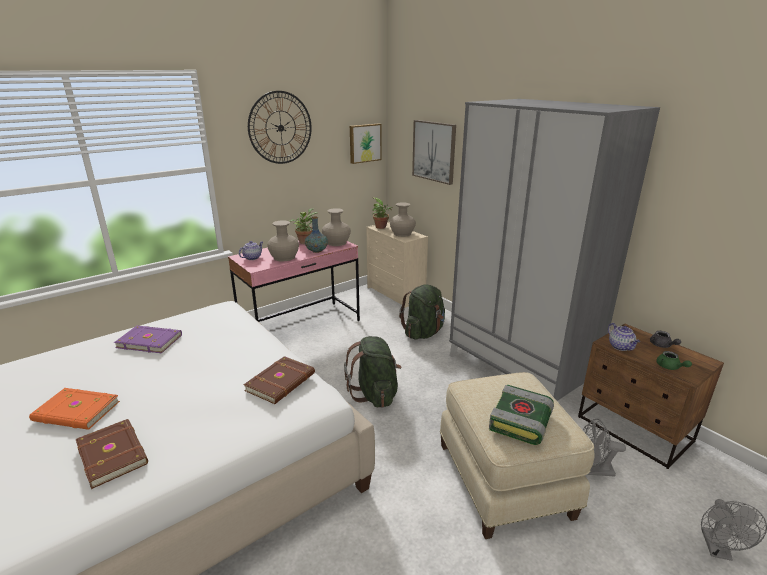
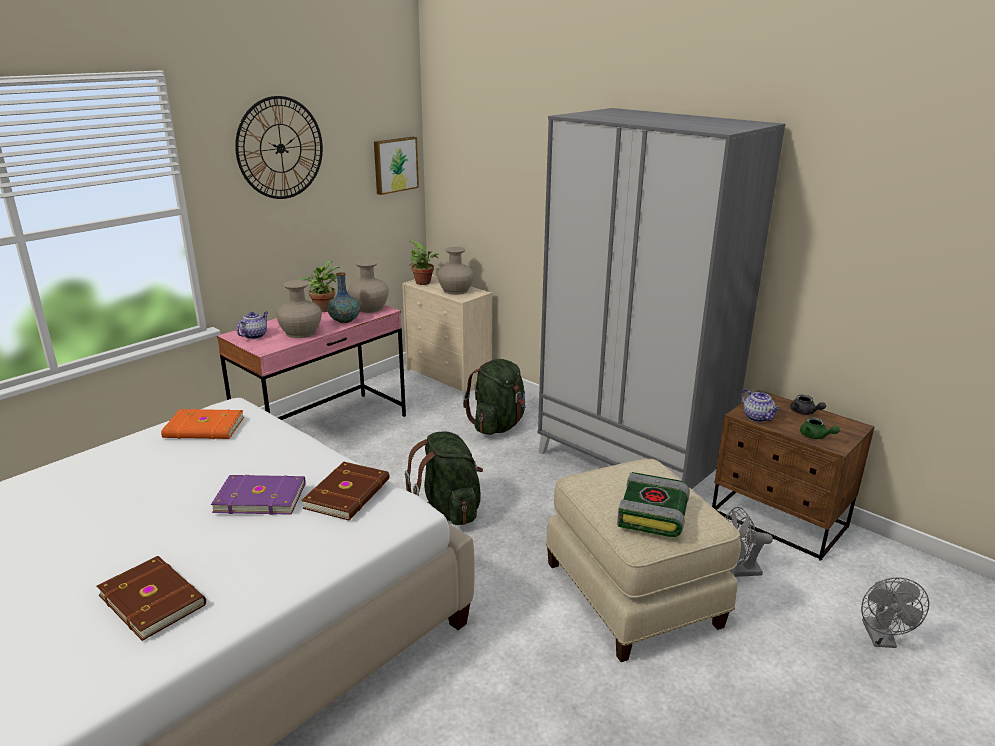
camera: 10 degrees left, 0 degrees up
orange book [29,388,120,430] -> orange book moved to [161,409,244,439]
purple book [114,325,182,353] -> purple book moved to [211,475,306,515]
picture [412,120,456,185] -> none

